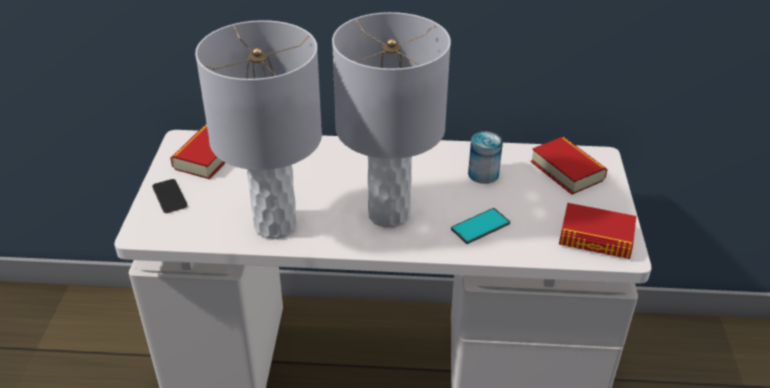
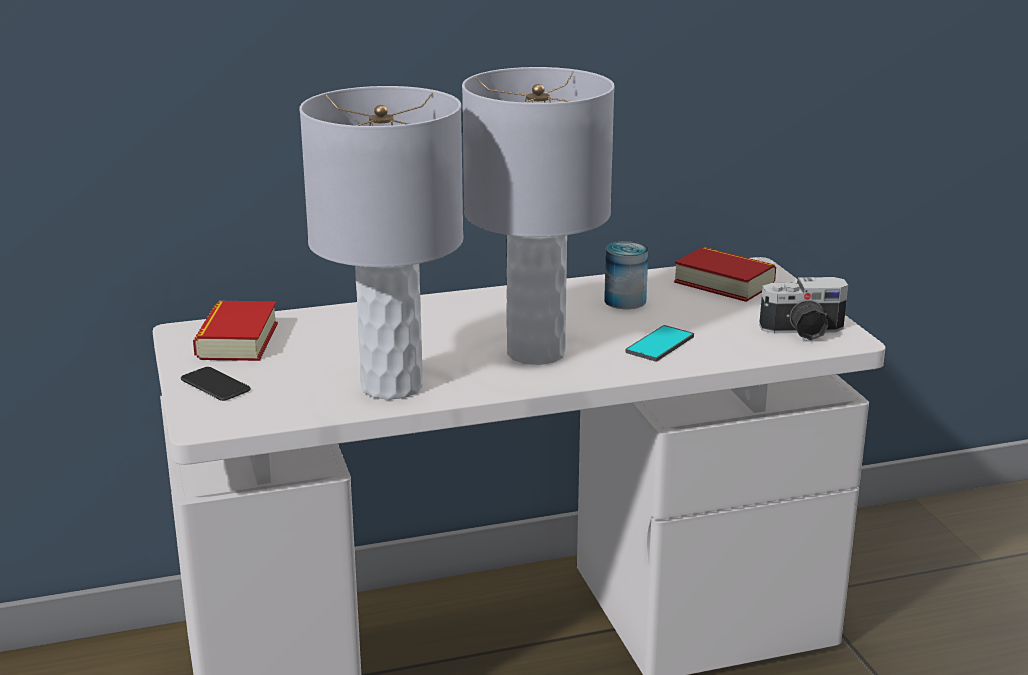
camera: 20 degrees left, 15 degrees down
book [559,203,636,259] -> camera [759,277,848,340]

